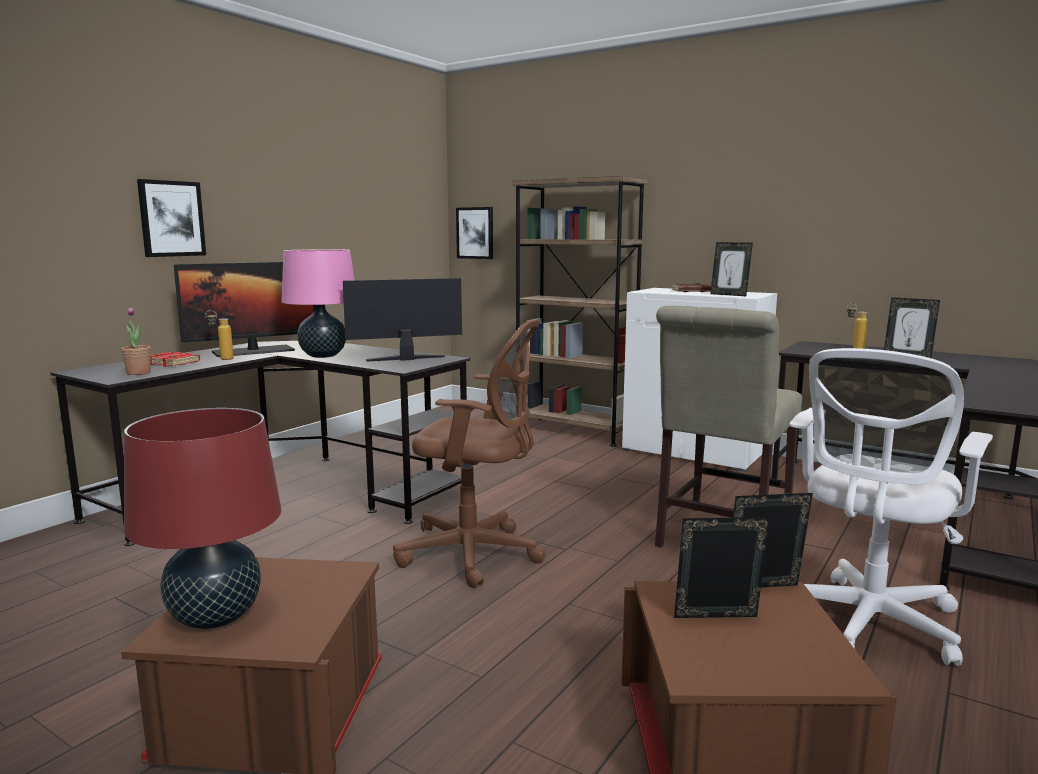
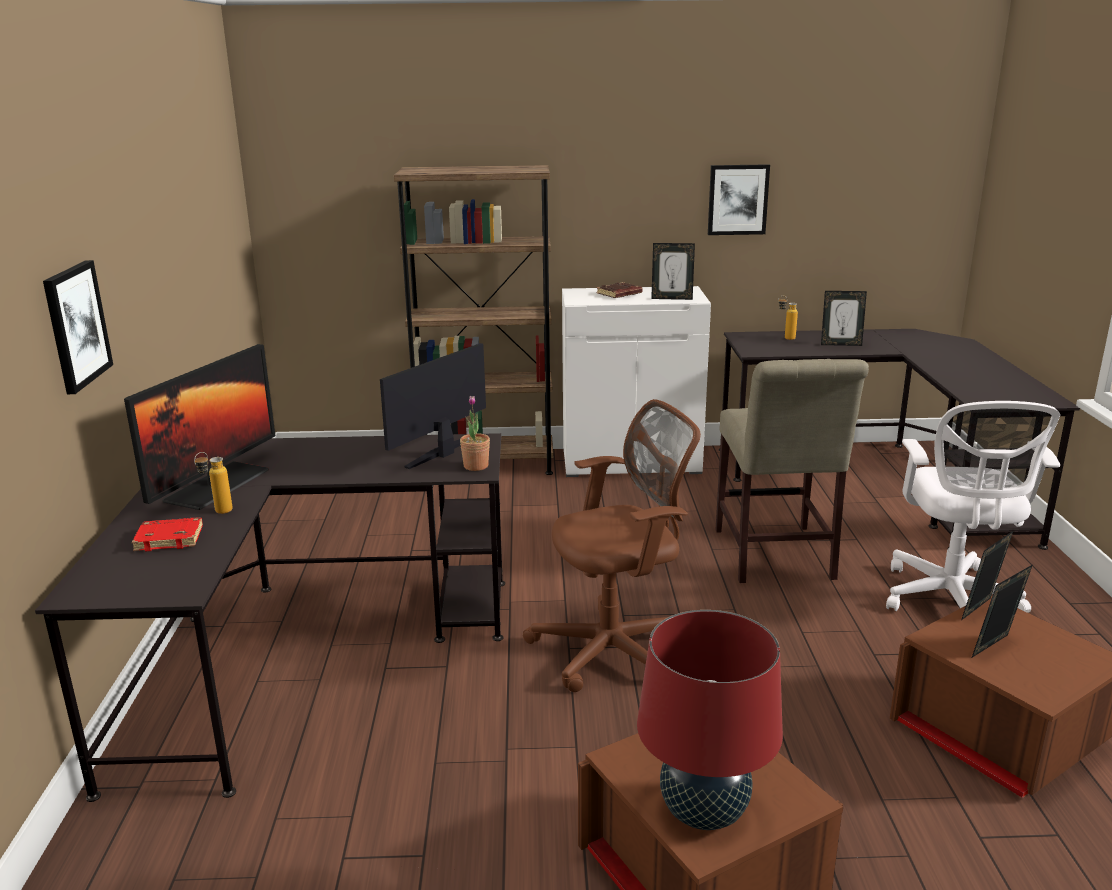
camera: 35 degrees left, 10 degrees up
potted plant [121,307,151,375] -> potted plant moved to [460,396,490,471]
pink table lamp [282,249,354,358] -> none
picture [456,207,493,259] -> picture moved to [708,164,770,235]

